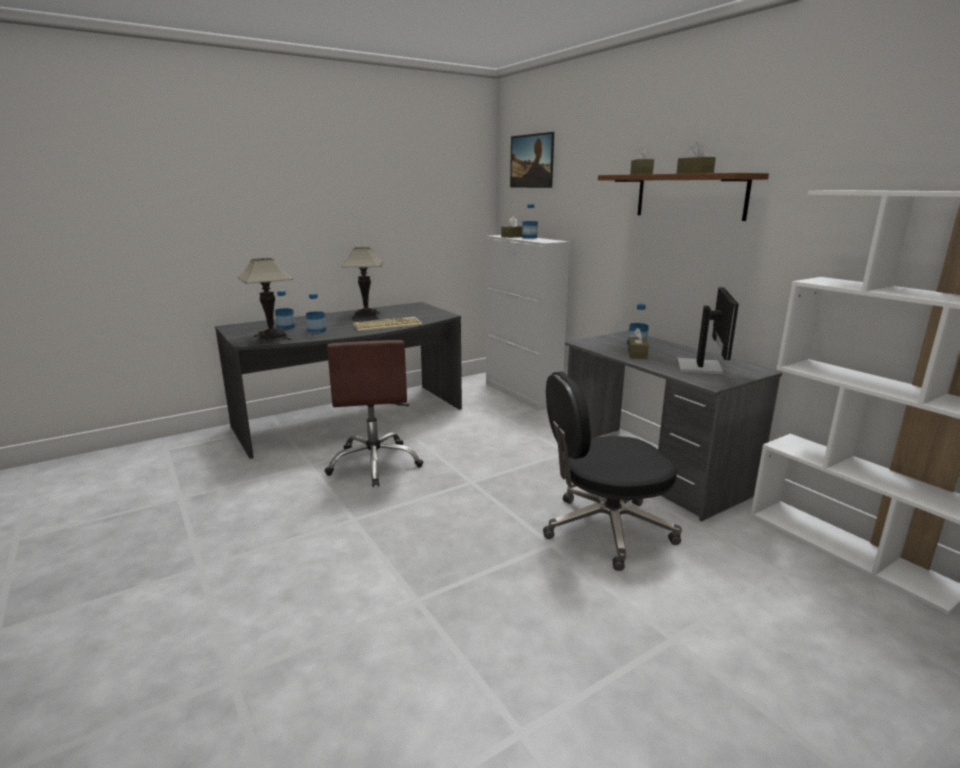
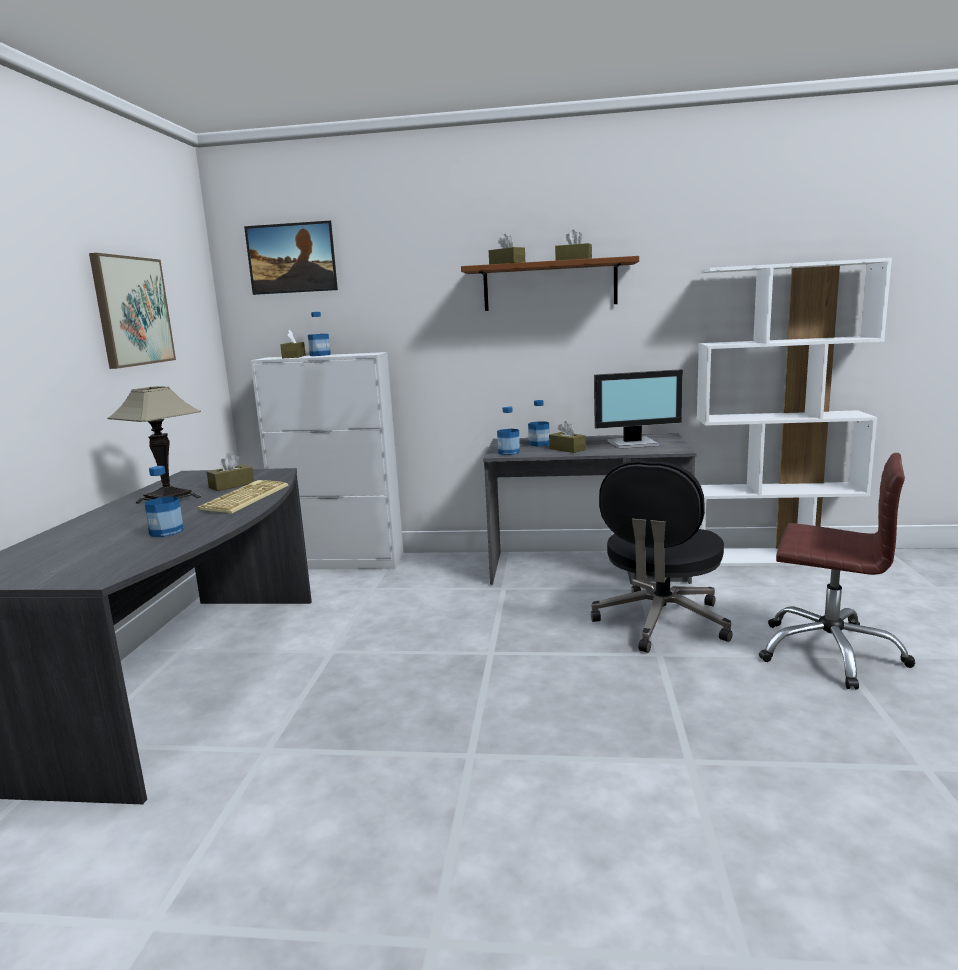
camera: 50 degrees left, 5 degrees down
table lamp [237,258,293,344] -> none
bottle [275,291,295,330] -> bottle moved to [497,406,520,455]
brown office chair [325,340,423,487] -> brown office chair moved to [759,453,915,689]
monitor [677,287,739,375] -> monitor turned 120 degrees clockwise [594,369,683,449]
none -> picture [89,253,176,369]
none -> brown tissue box [207,453,254,491]

